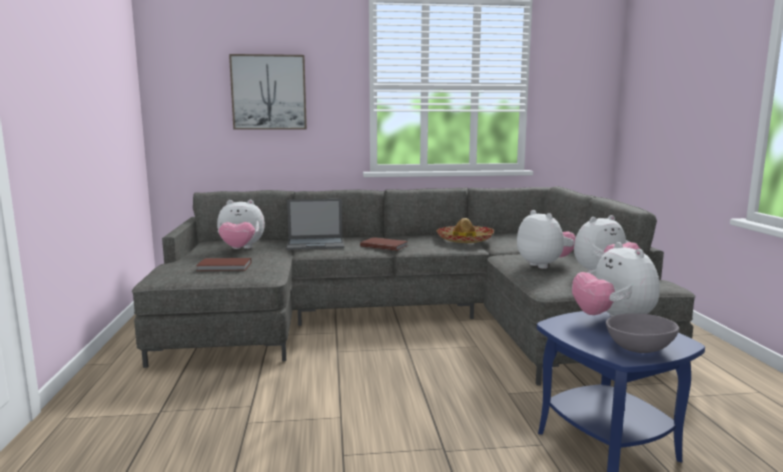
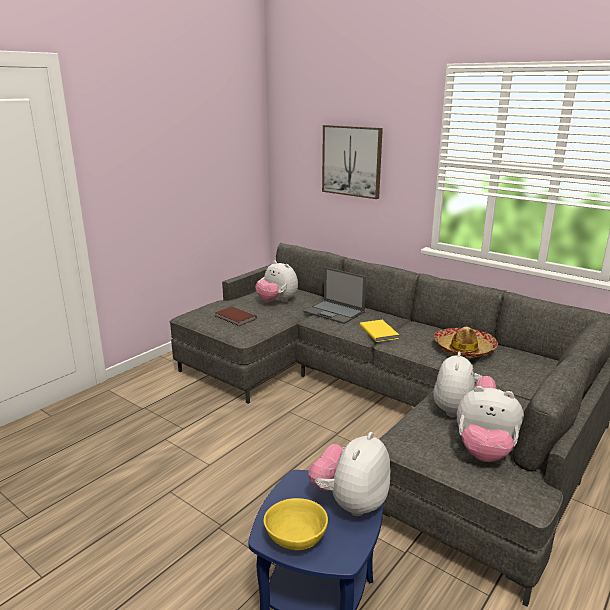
camera: 45 degrees right, 10 degrees up
brown book [360,237,408,251] -> yellow book [360,320,399,342]
grey bowl [606,313,679,353] -> yellow bowl [264,498,328,550]

